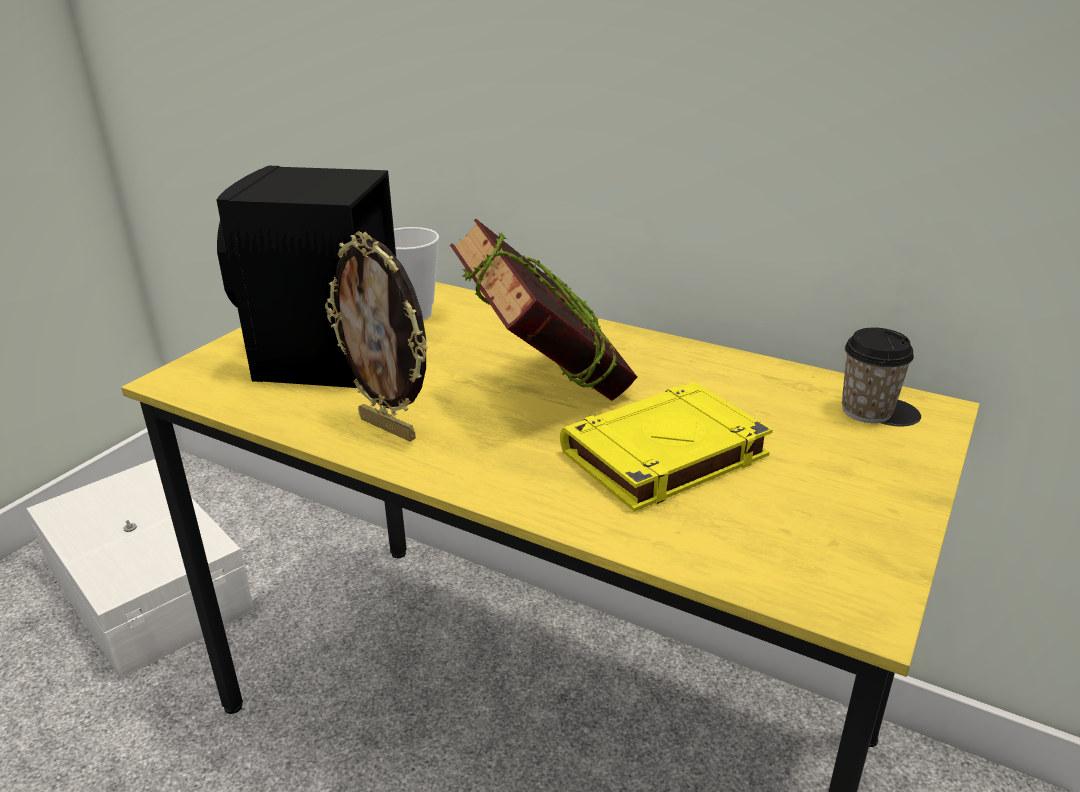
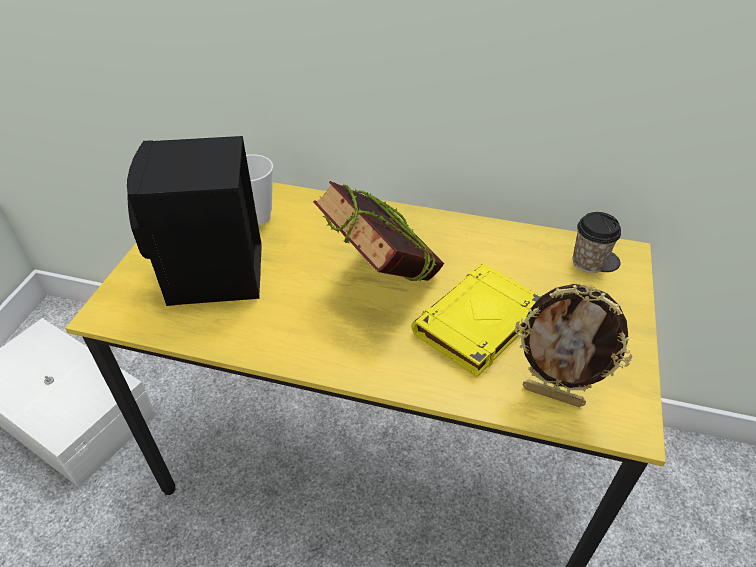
camera: 15 degrees left, 15 degrees up
picture frame [325,232,429,442] -> picture frame moved to [515,284,632,407]

